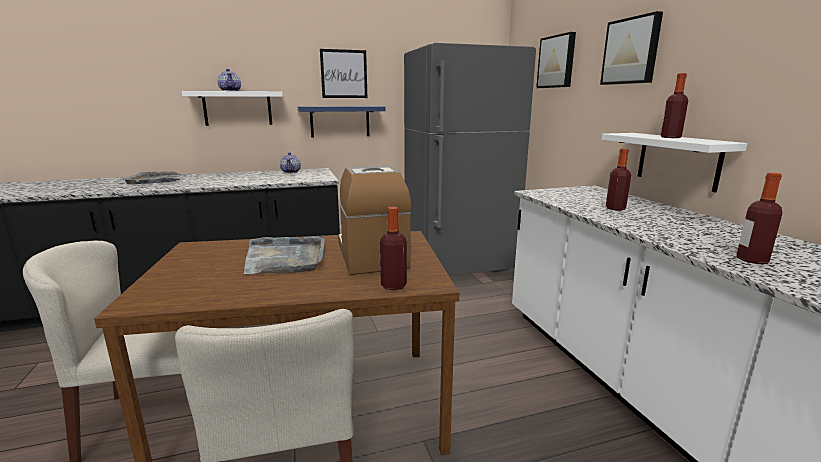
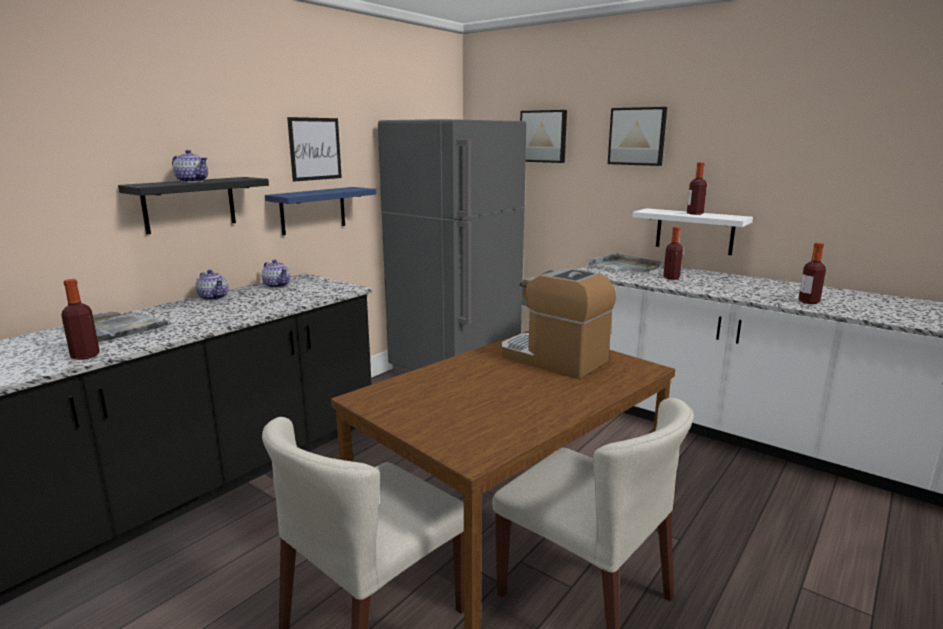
camera: 35 degrees left, 0 degrees up
white shelf [182,91,283,126] -> black shelf [118,177,269,234]
grey tray [244,236,325,274] -> grey tray moved to [587,253,662,274]
bottle [380,207,407,290] -> bottle moved to [61,279,100,360]
none -> teapot [195,270,228,301]

